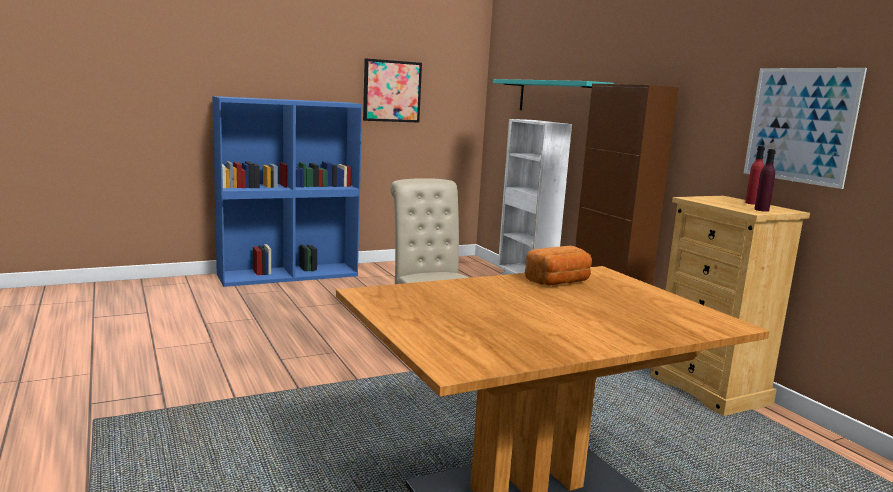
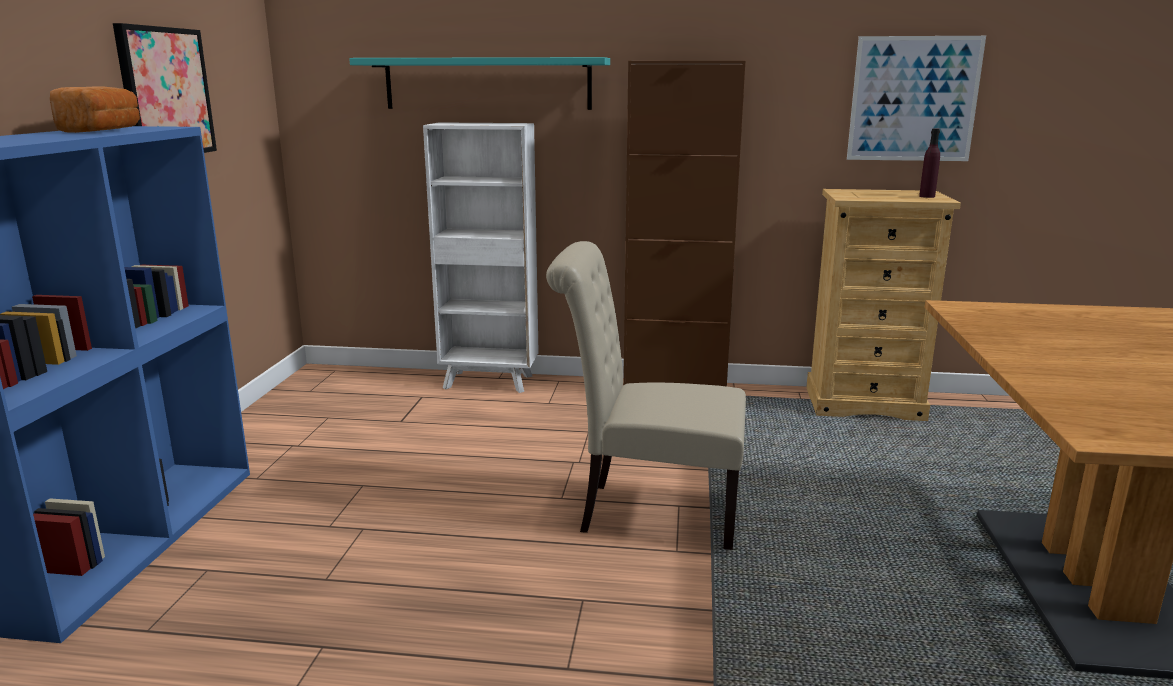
camera: 55 degrees left, 5 degrees up
bread [525,246,592,286] -> bread moved to [50,86,140,133]
red bottle [745,146,765,205] -> none

